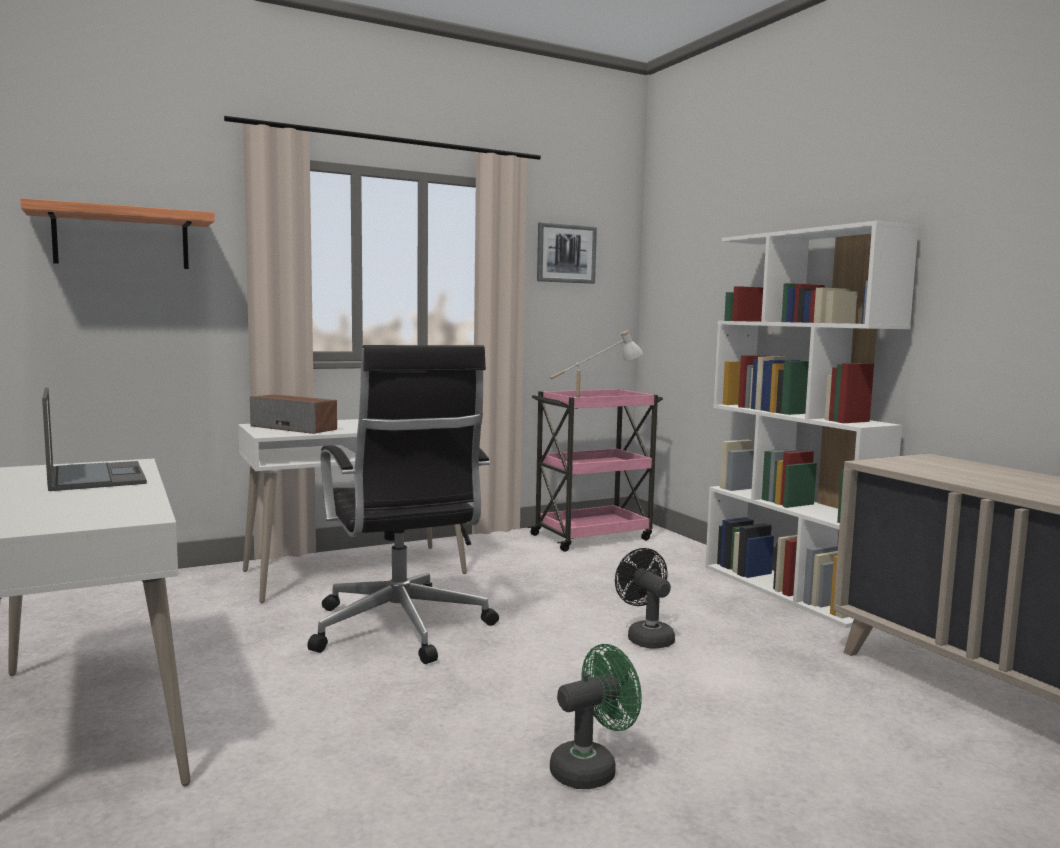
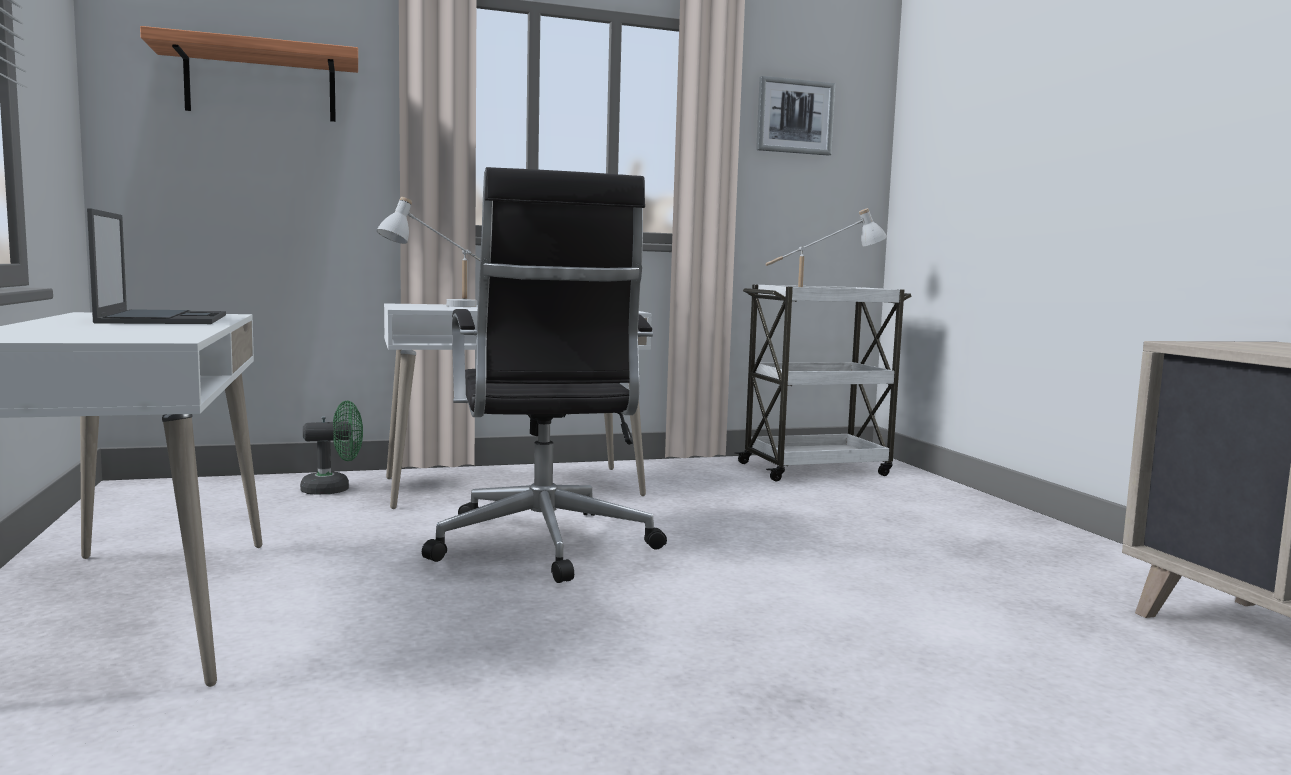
camera: 10 degrees right, 0 degrees up
speaker [250,394,337,434] -> white table lamp [377,197,480,307]
pink cart [528,389,663,552] -> white cart [734,284,912,481]
green fan [550,644,642,789] -> green fan moved to [300,401,363,494]
black fan [615,548,675,649] -> none
white bookcase [705,221,919,628] -> none

